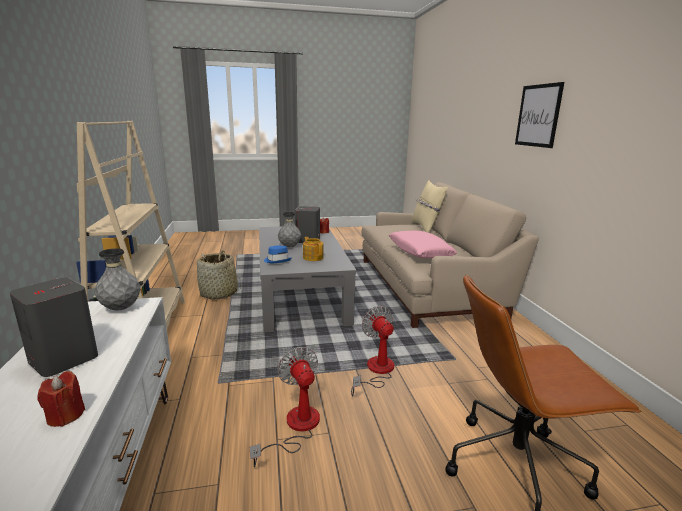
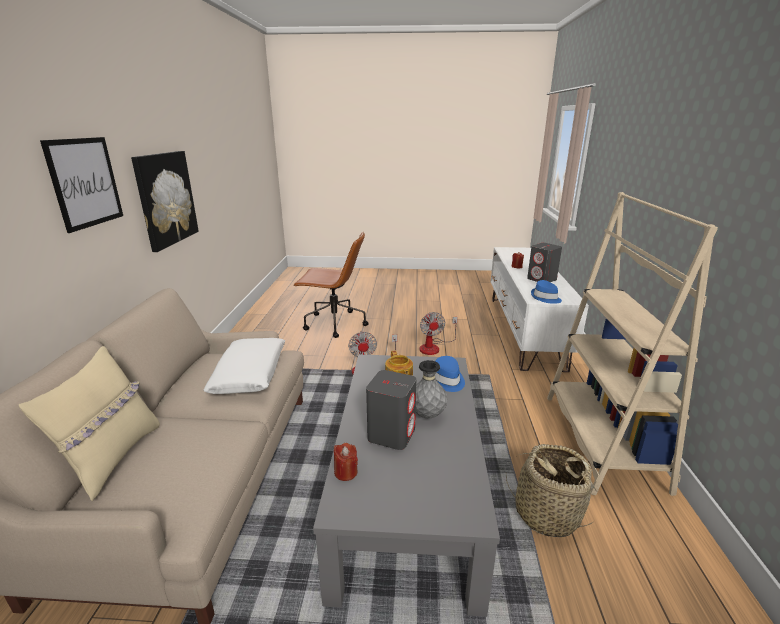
camera: 165 degrees left, 5 degrees up
grey vase [94,248,140,310] -> blue hat [531,280,562,304]
pink pillow [389,231,457,258] -> white pillow [203,338,285,394]
none -> picture [131,151,199,252]

